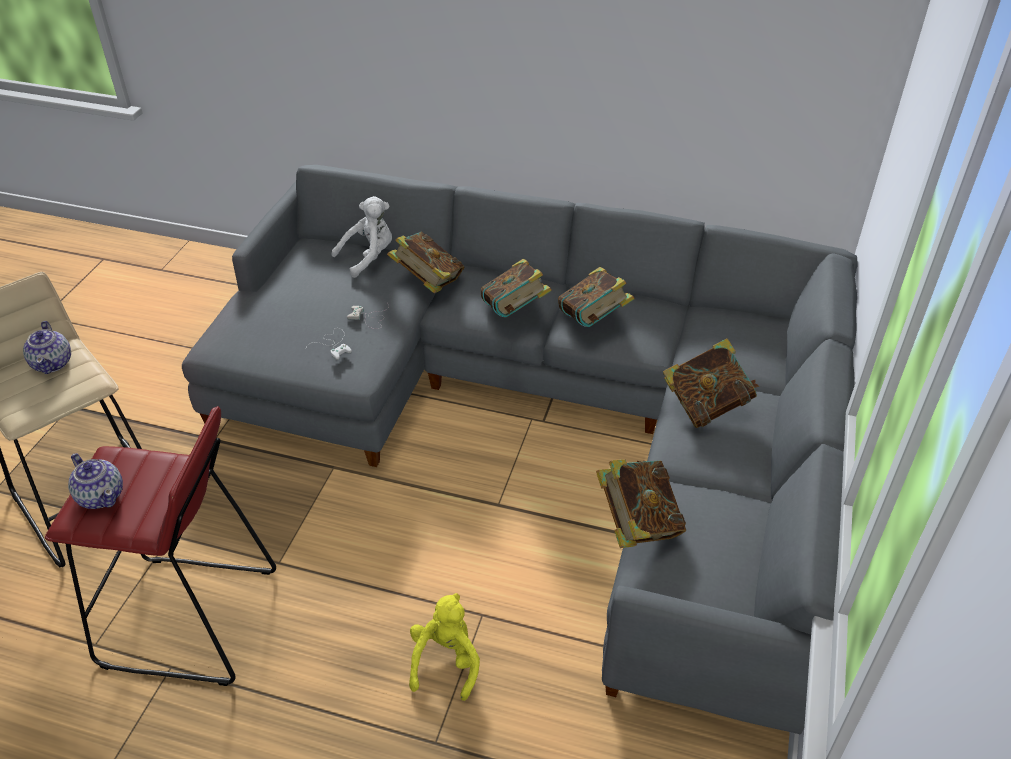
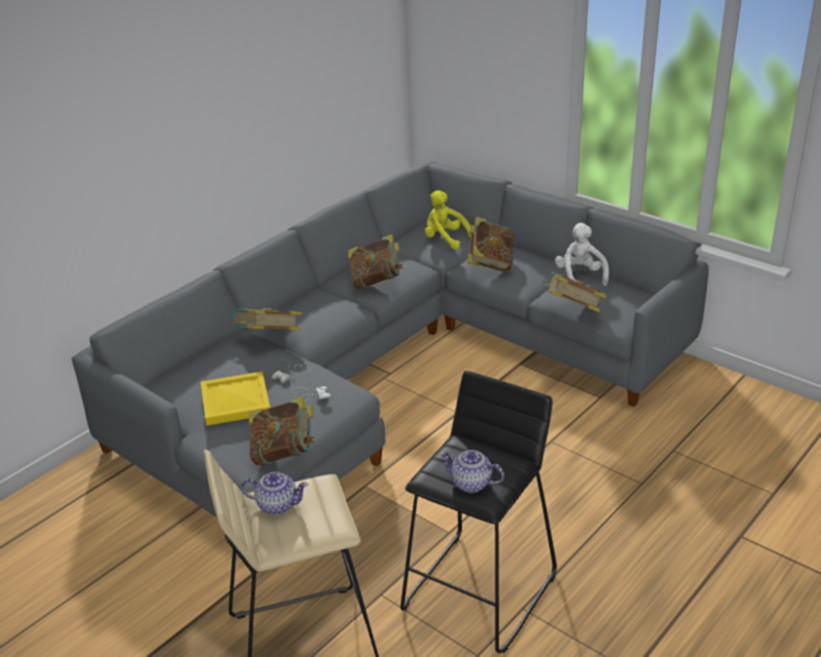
camera: 65 degrees left, 10 degrees down
red stool [45,406,276,686] -> black stool [400,371,557,653]
teapot [68,453,123,509] -> teapot turned 135 degrees counterclockwise [439,450,504,493]
white plush toy [332,196,392,278] -> white plush toy moved to [555,223,609,286]
yellow plush toy [409,593,480,701] -> yellow plush toy moved to [425,191,471,249]
book [481,258,552,318] -> book moved to [249,396,314,466]
none -> yellow tray [201,372,270,426]

